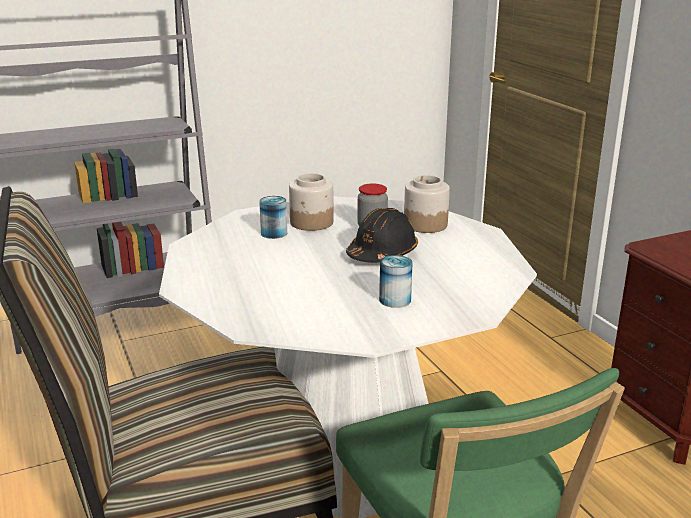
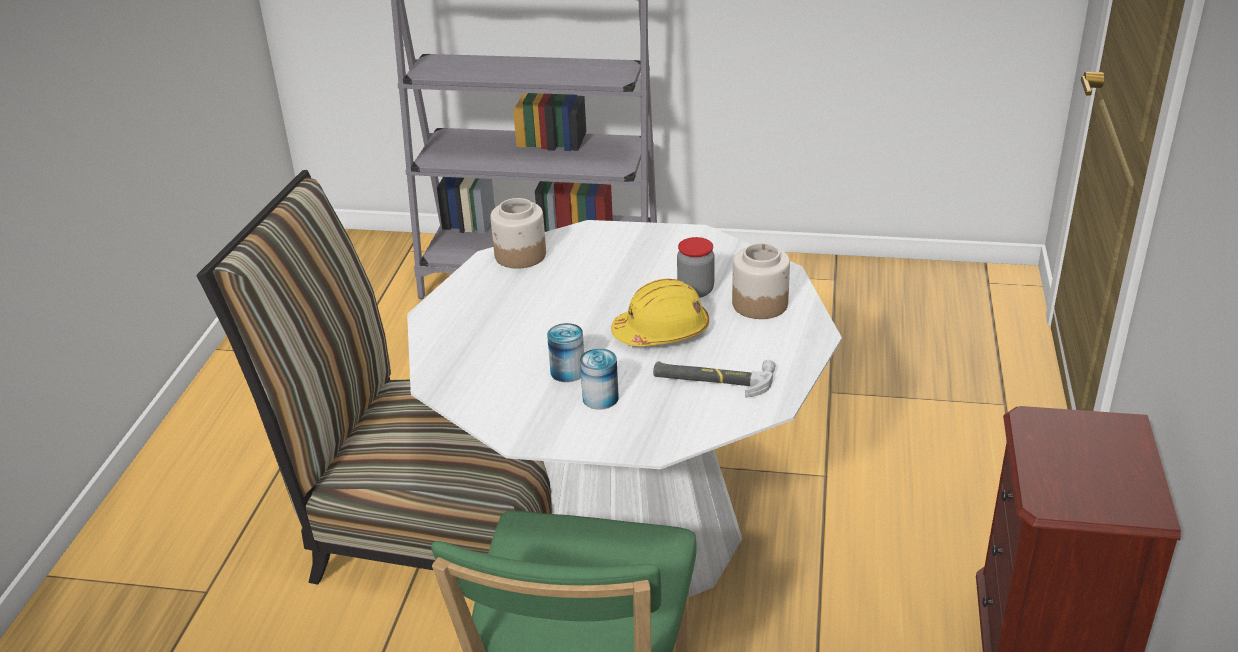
camera: 35 degrees right, 10 degrees up
can [259,196,287,239] -> can moved to [547,323,584,382]
jar [289,173,334,231] -> jar moved to [490,198,546,269]
black hard hat [346,208,418,263] -> yellow hard hat [611,279,709,346]
none -> hammer [653,360,776,398]

